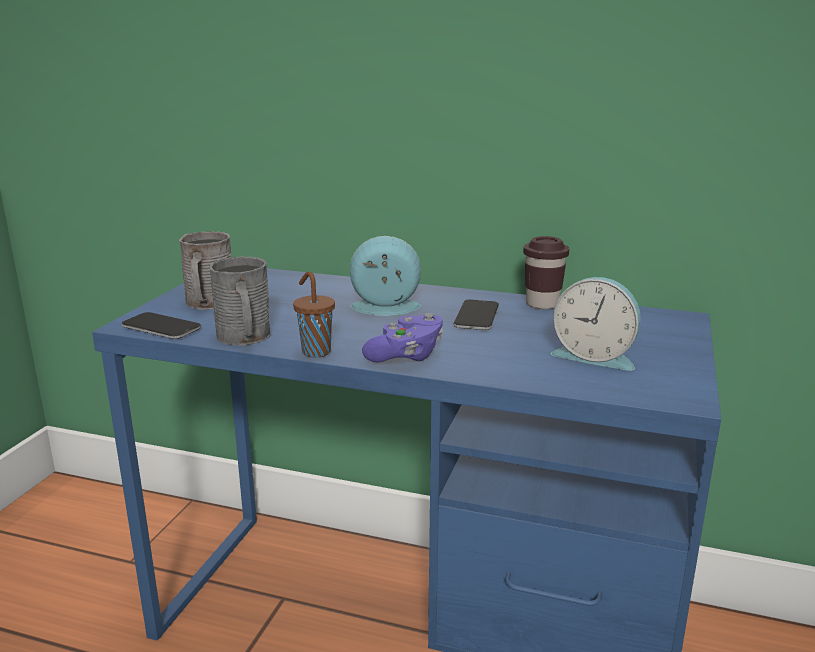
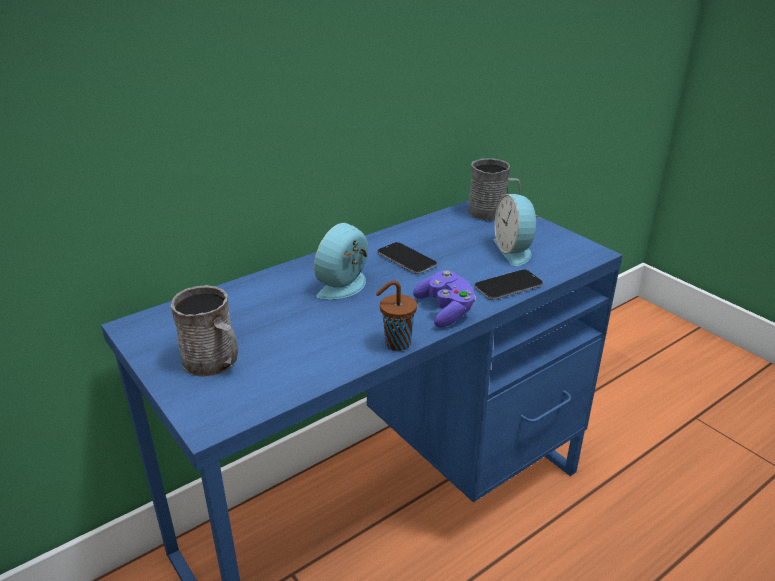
camera: 55 degrees left, 10 degrees up
phone [121,312,201,339] -> phone moved to [475,270,543,300]
grey mug [210,257,271,345] -> grey mug moved to [468,158,521,221]
brown cup [523,236,569,309] -> none
alarm clock [551,277,641,371] -> alarm clock turned 105 degrees clockwise [493,194,541,266]

